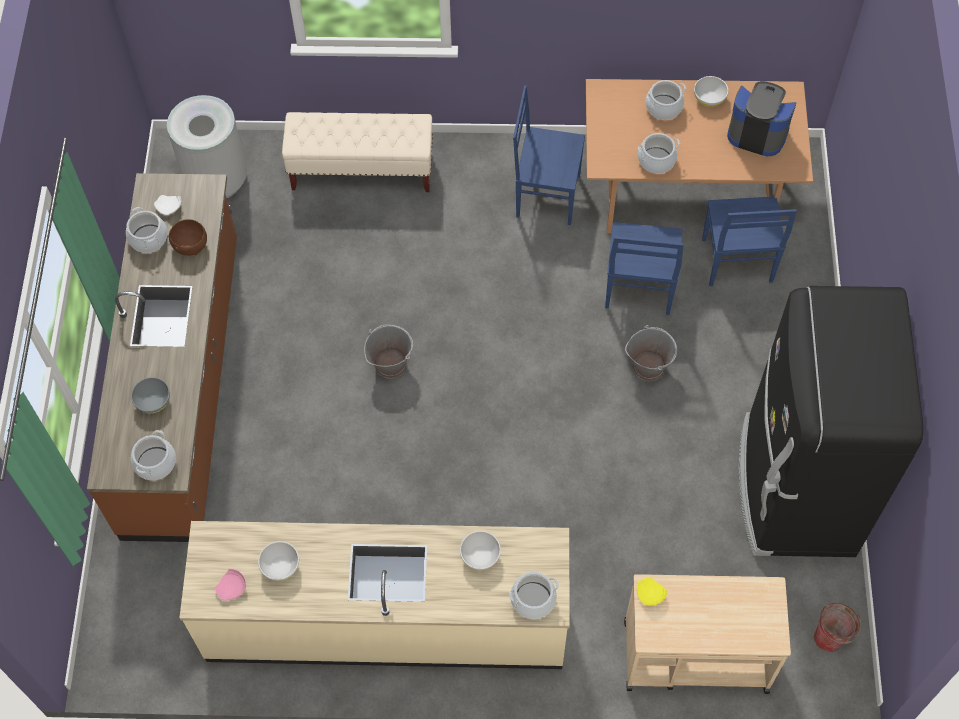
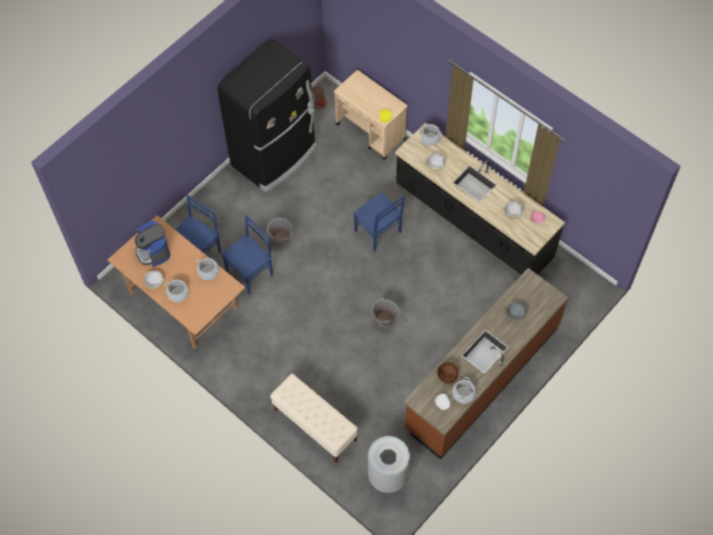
camera: 140 degrees left, 0 degrees up
cooking pot [131,430,176,480] -> none
beige counter [179,521,570,669] -> black counter [395,123,565,275]
blue chair [513,86,585,225] -> blue chair moved to [353,192,404,252]

